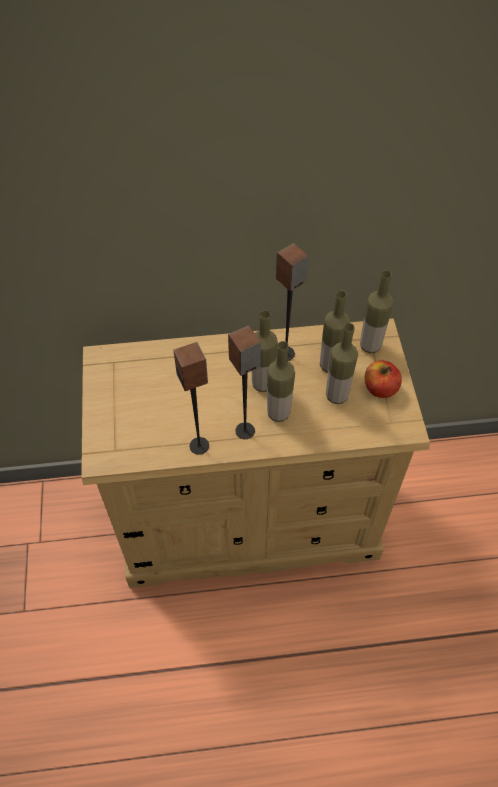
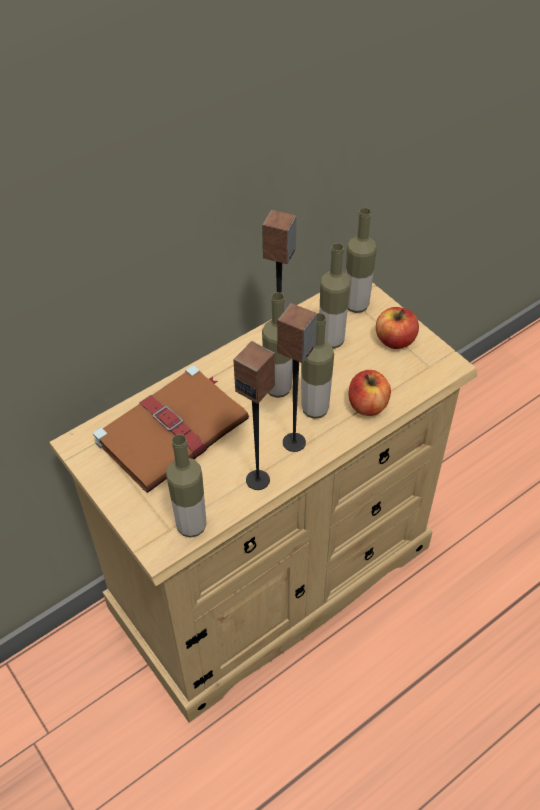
camera: 30 degrees left, 5 degrees down
bottle [326,323,358,404] -> bottle moved to [166,434,207,538]
none -> brown book [93,365,249,493]
none -> apple [348,370,391,416]

